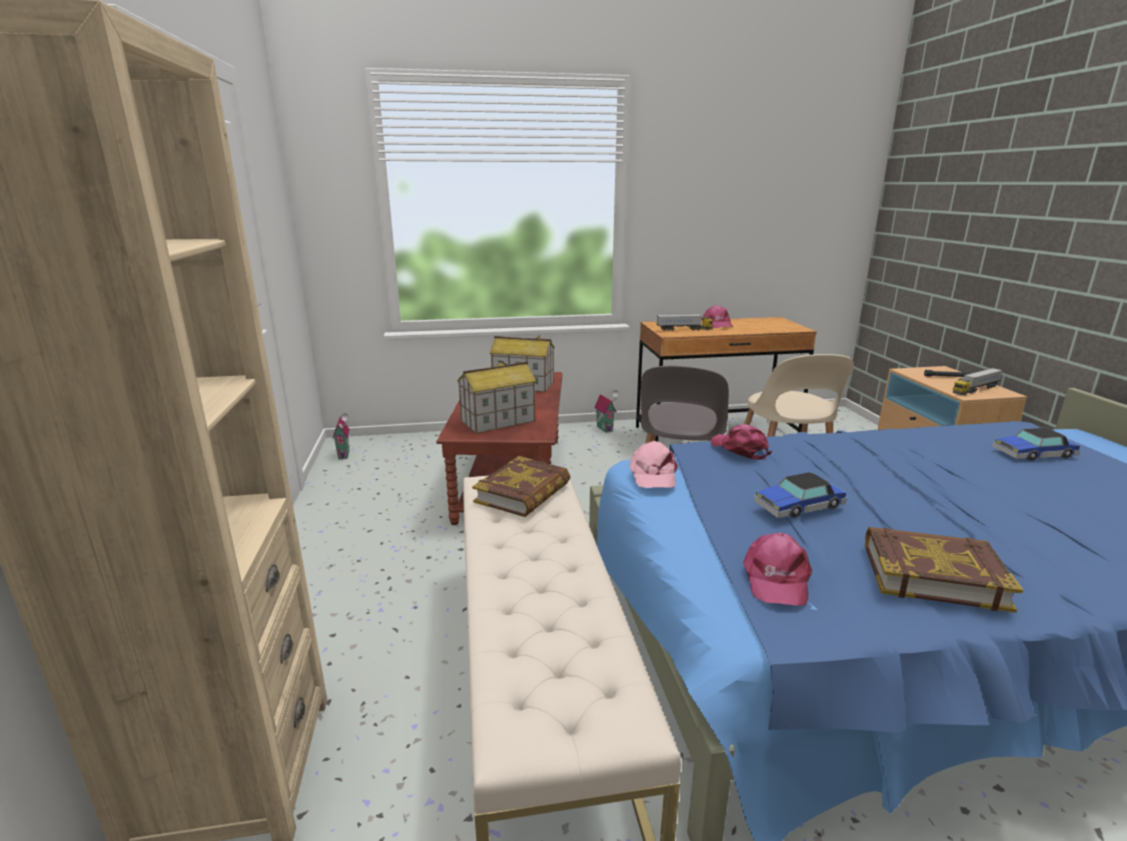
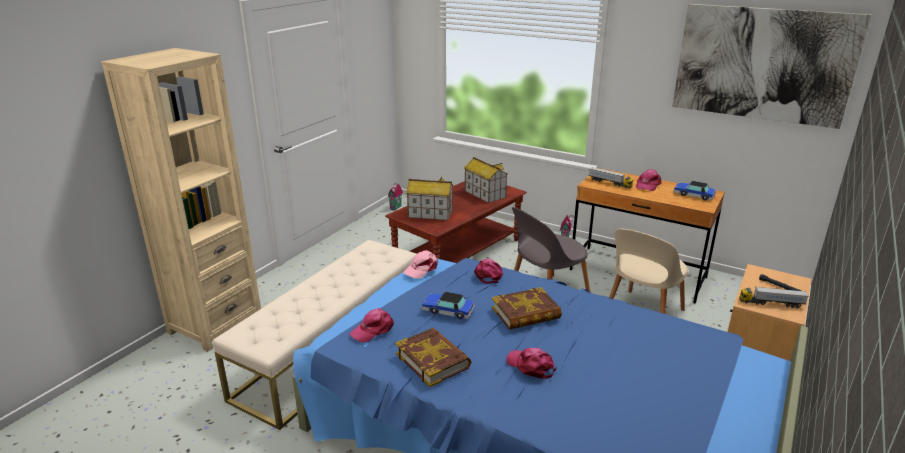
camera: 40 degrees right, 5 degrees up
book [472,456,570,517] -> book moved to [491,287,562,330]
toy car [992,428,1080,461] -> toy car moved to [673,181,716,201]
none -> pink cap [507,348,557,379]
none -> picture [672,4,872,129]

